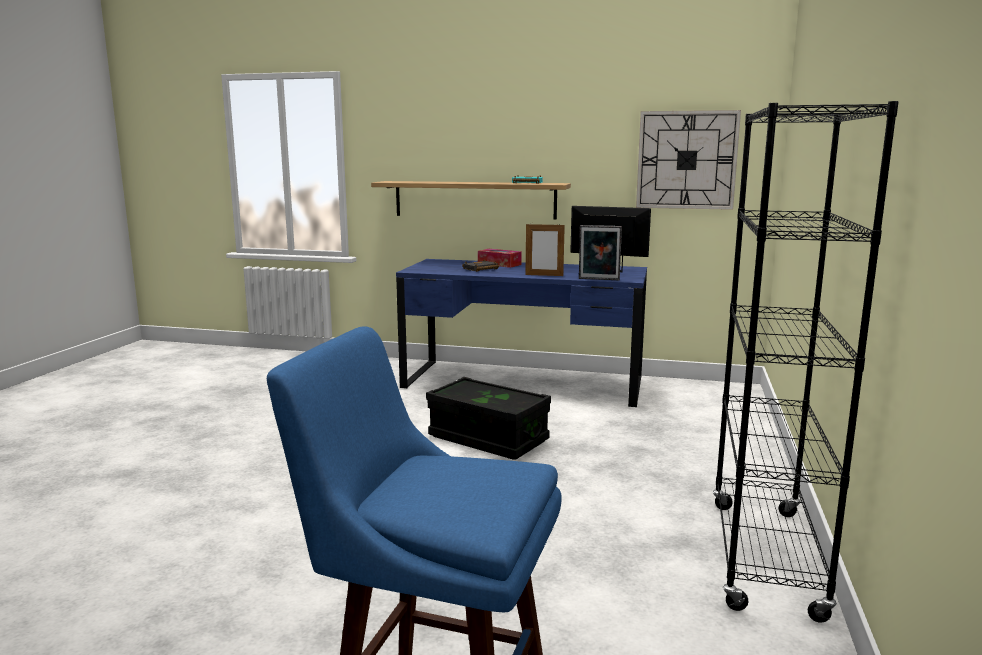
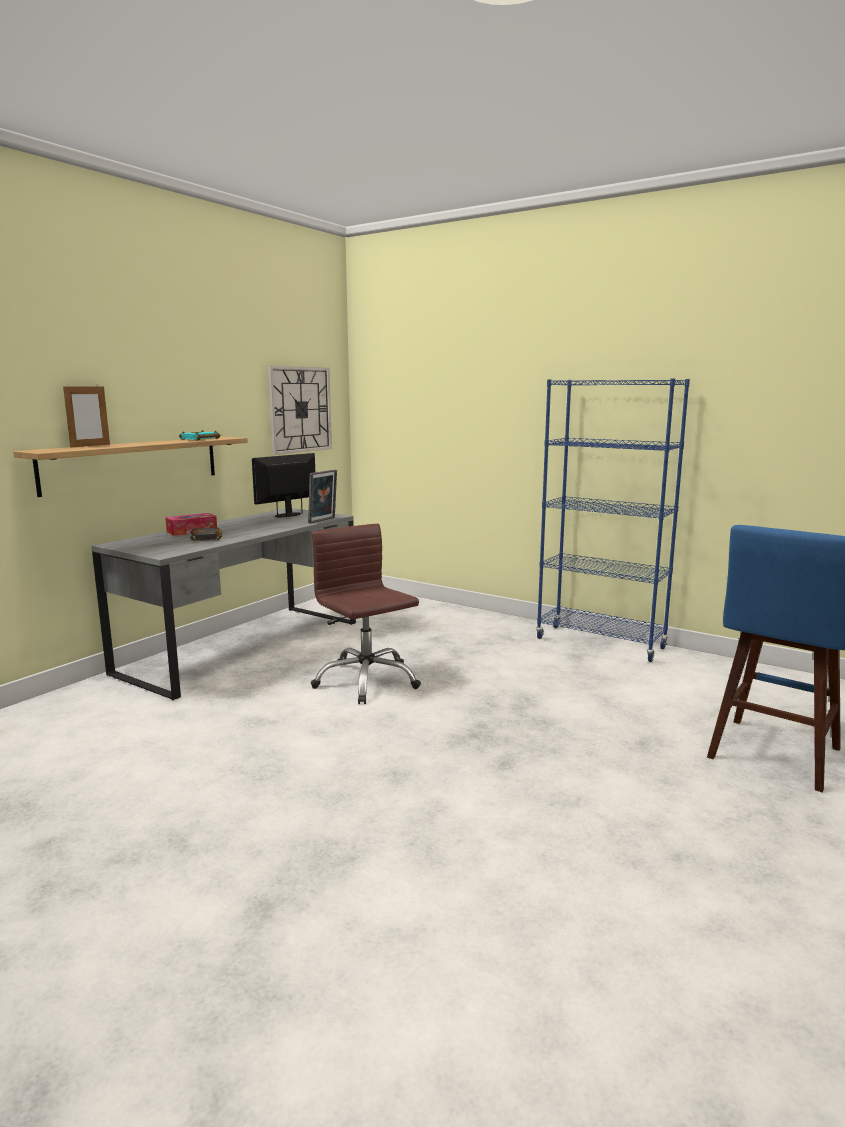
camera: 70 degrees left, 0 degrees up
blue desk [396,259,647,407] -> grey desk [91,508,356,700]
black storage box [426,377,551,459] -> brown office chair [311,524,421,704]
picture frame [525,223,565,276] -> picture frame moved to [63,384,110,448]
black bookcase [713,101,899,622] -> blue bookcase [536,378,690,662]

